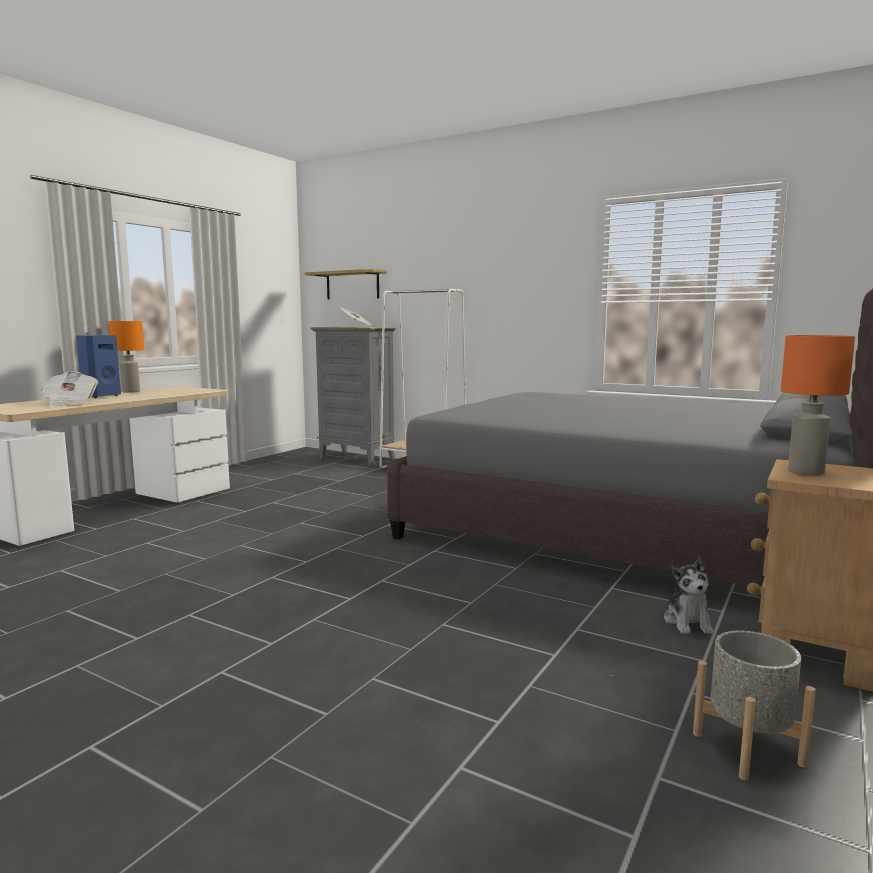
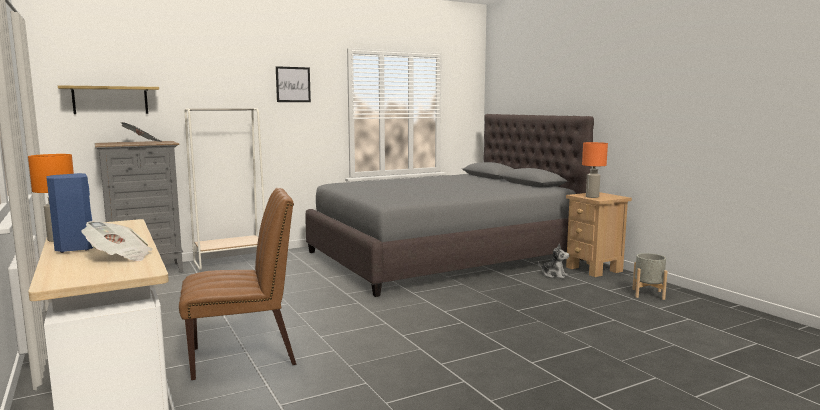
camera: 60 degrees left, 0 degrees up
none -> brown chair [179,188,296,380]
none -> picture [276,66,311,102]

